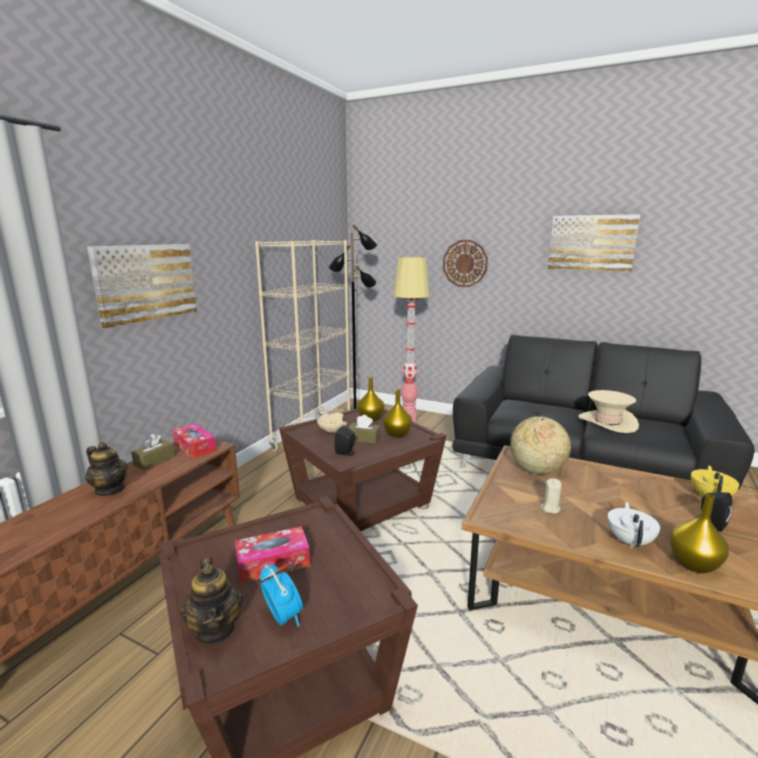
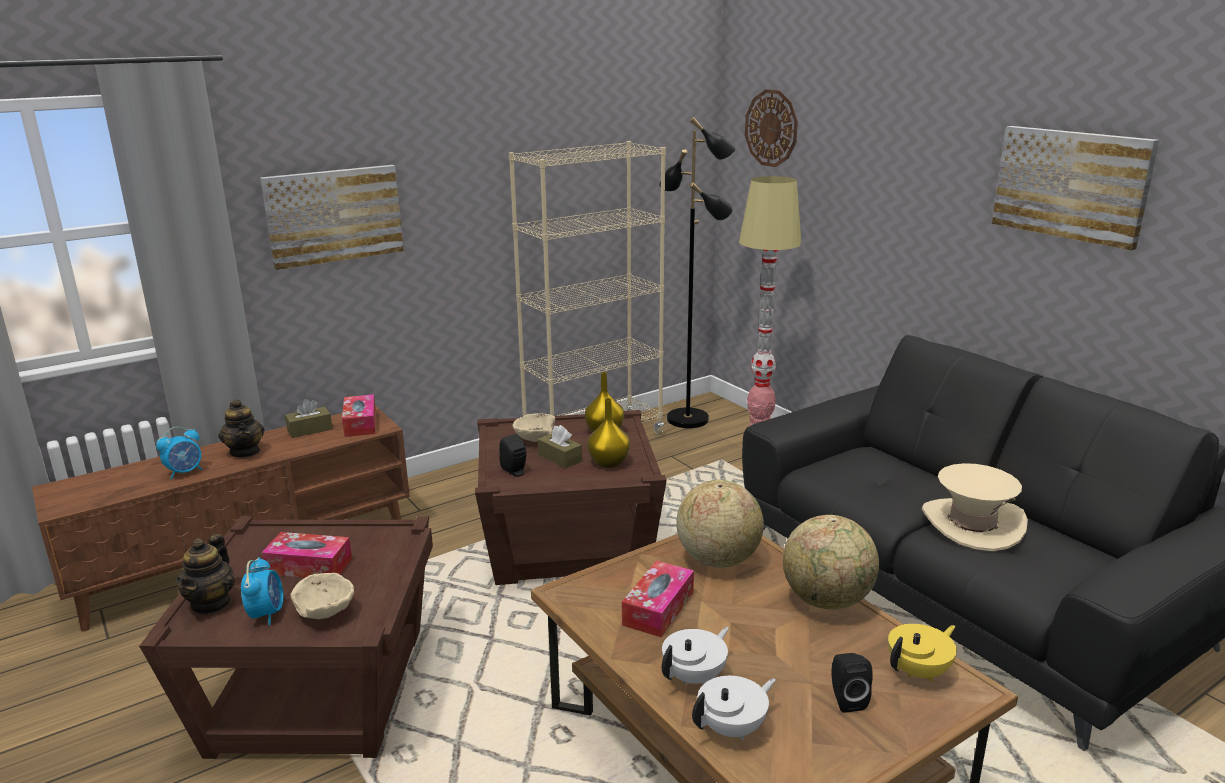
camera: 30 degrees right, 5 degrees up
wall clock [443,240,488,287] -> wall clock moved to [745,89,798,167]
beige candle [541,479,562,514] -> tissue box [622,561,694,637]
yellow vase [670,494,729,573] -> white teapot [692,676,776,741]
none -> alarm clock [156,427,203,480]
none -> beige bowl [290,573,354,619]
none -> globe [783,515,879,610]

